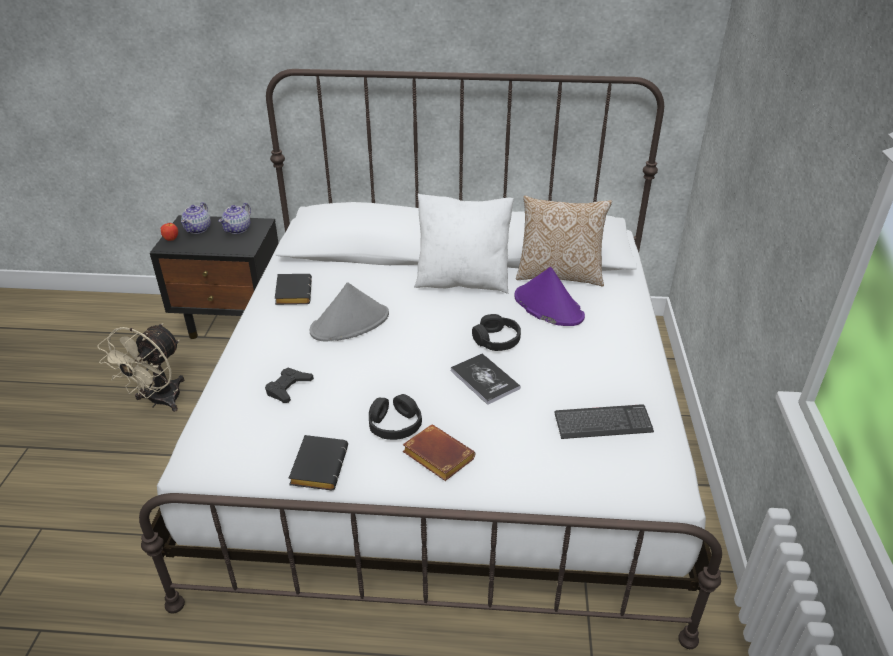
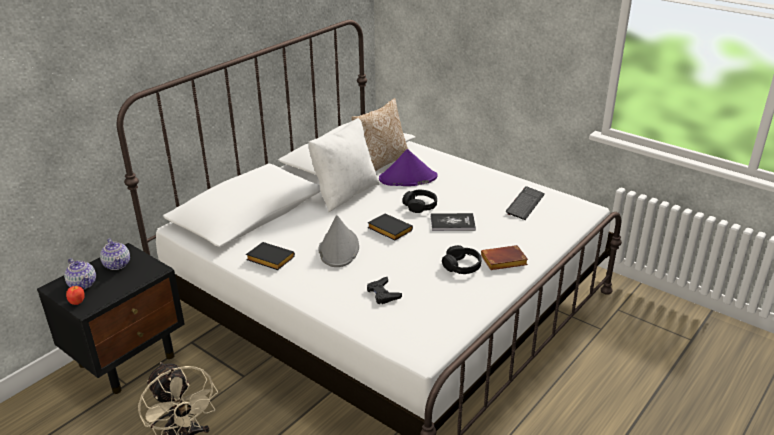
camera: 55 degrees left, 5 degrees down
black book [289,435,348,491] -> black book moved to [368,214,413,240]

